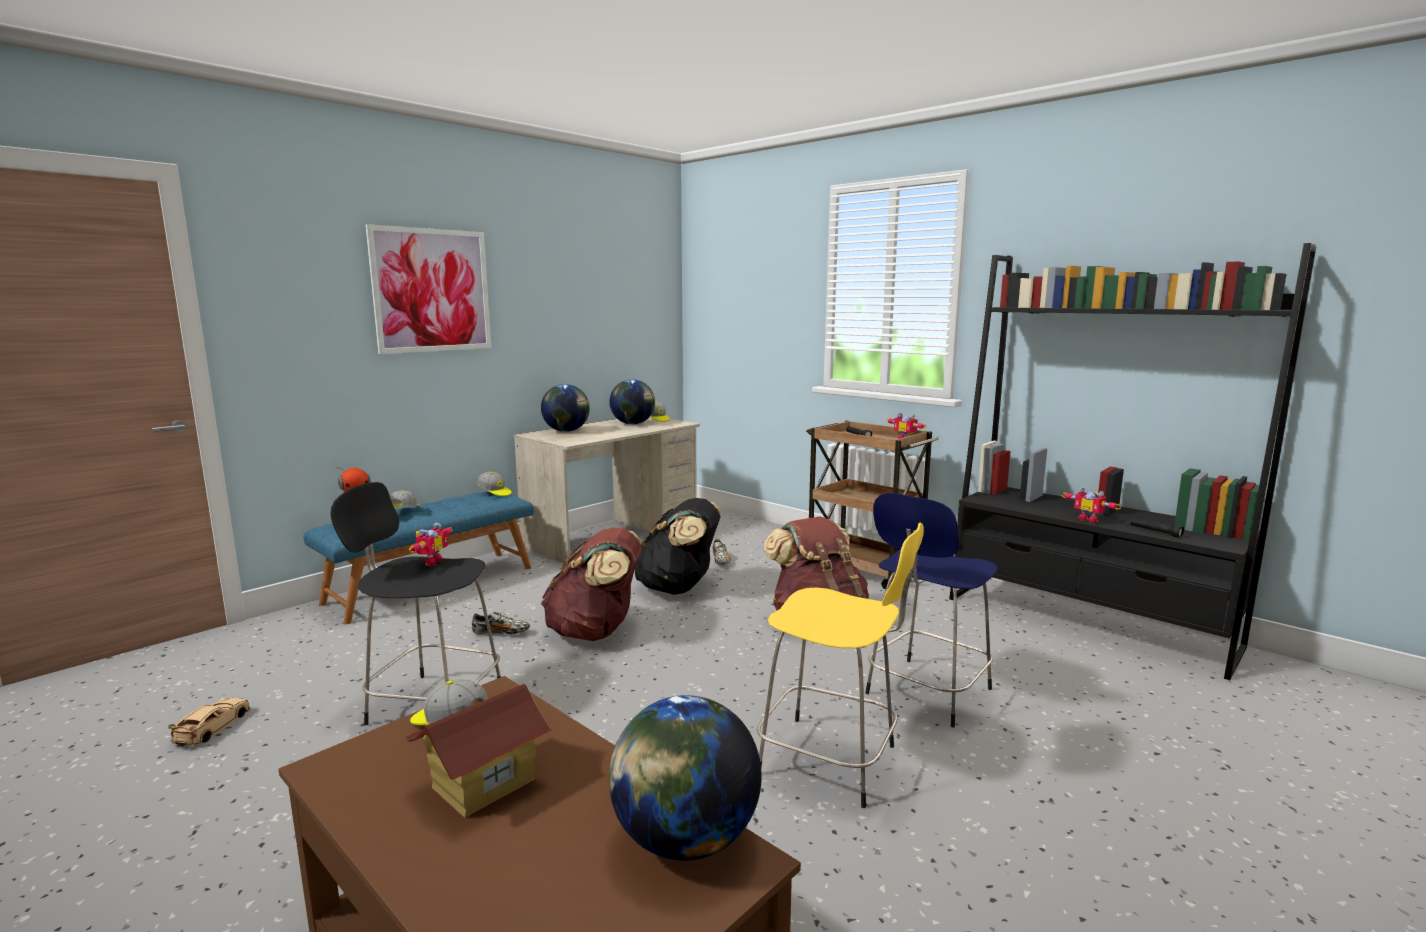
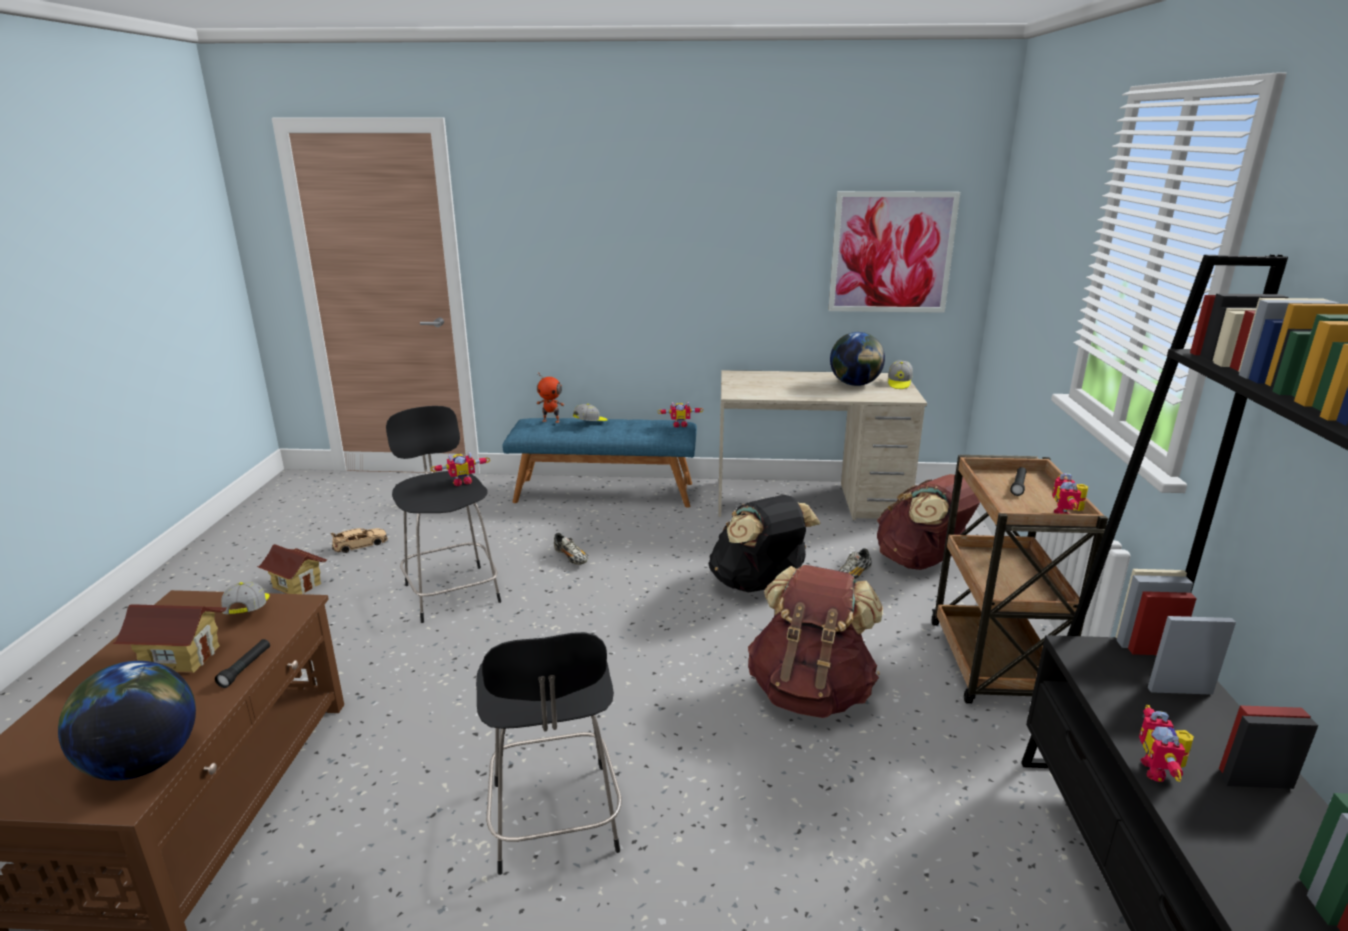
camera: 50 degrees right, 10 degrees up
picture [366,224,491,354] -> picture moved to [828,191,960,313]
cap [477,472,512,496] -> toy robot [657,401,703,428]
globe [541,384,590,432] -> none
brown backpack [541,527,642,641] -> brown backpack moved to [877,474,980,570]
yellow stool [757,523,924,808] -> black stool [476,632,622,875]
blue stool [865,493,998,728] -> none
black flashlight [1131,518,1184,538] -> black flashlight moved to [215,639,270,688]
none -> toy house [257,544,327,594]

